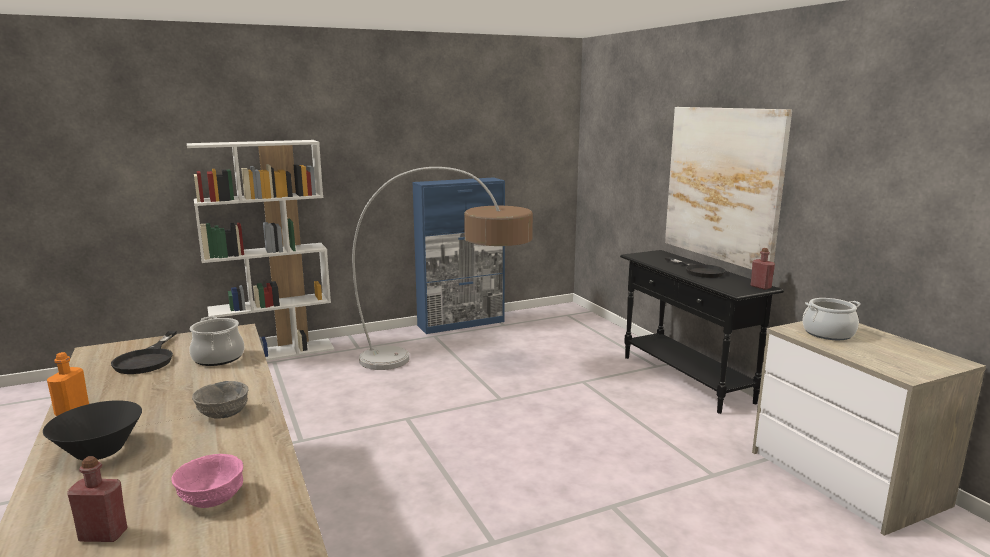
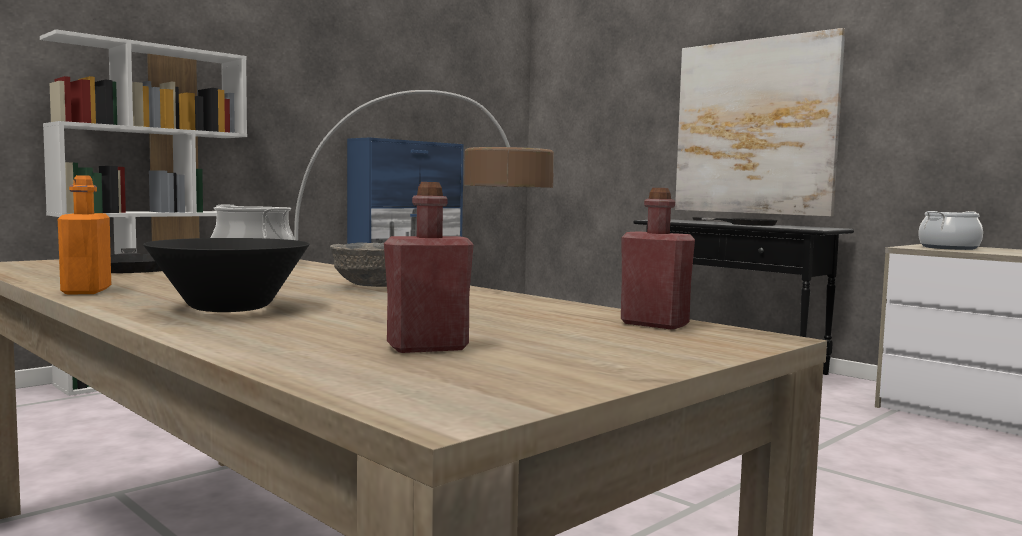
camera: 20 degrees left, 10 degrees down
pink bowl [171,454,243,508] -> none
red bottle [751,248,775,290] -> red bottle moved to [621,188,695,330]

